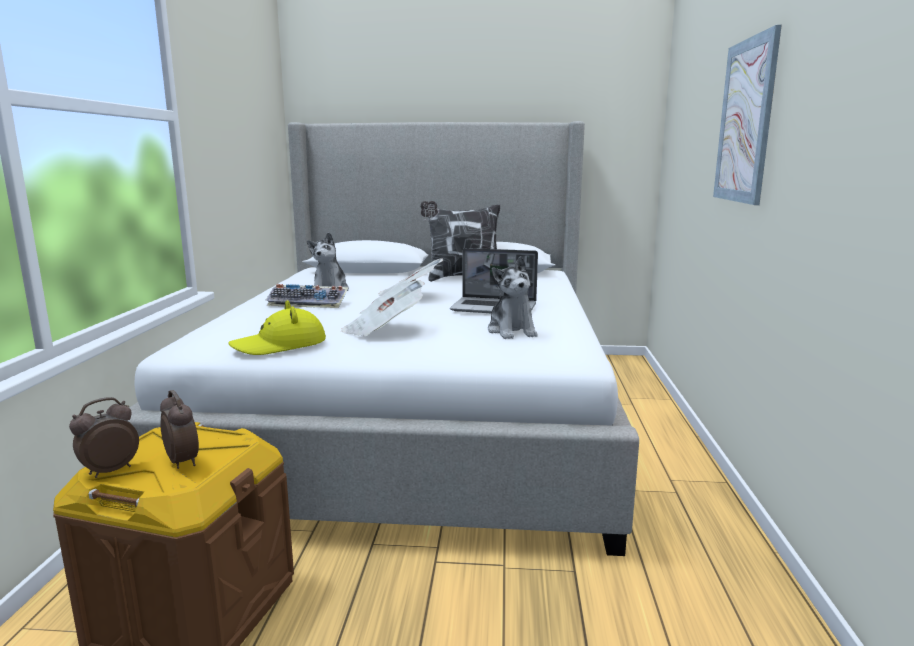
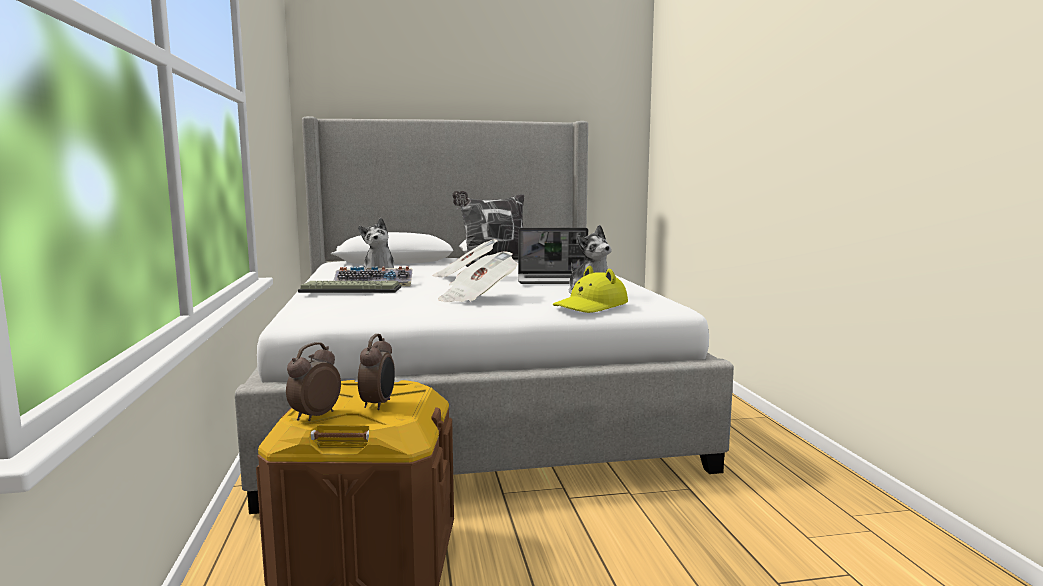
camera: 15 degrees left, 5 degrees down
alarm clock [160,390,199,469] -> alarm clock turned 60 degrees clockwise [358,334,395,410]
yellow hat [228,300,326,355] -> yellow hat moved to [553,266,628,313]
picture [713,25,782,205] -> none
none -> keyboard [298,281,402,293]

